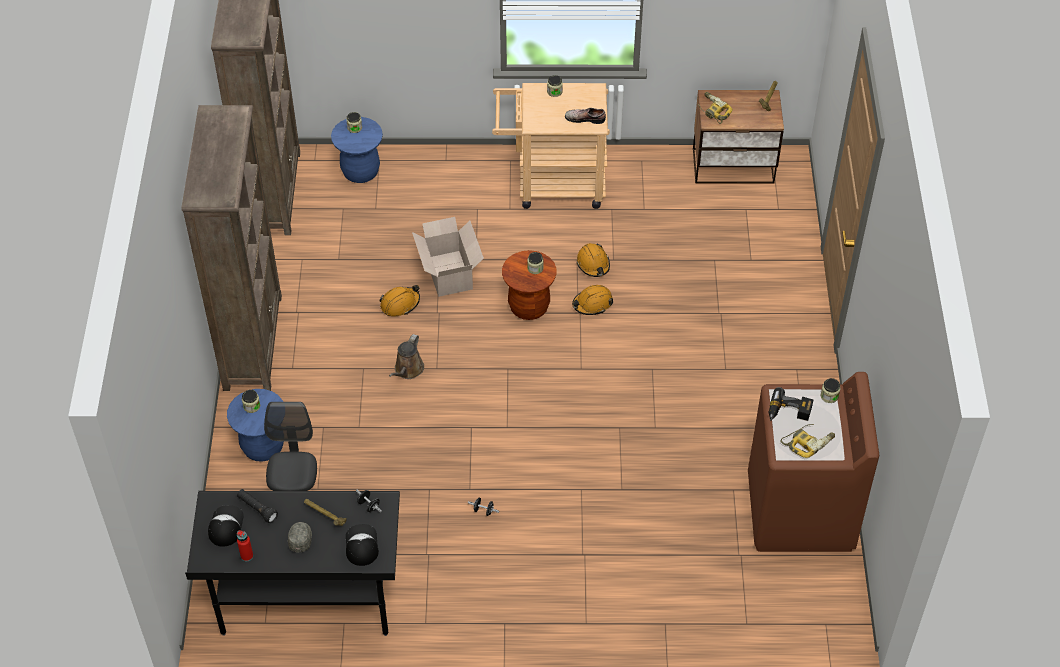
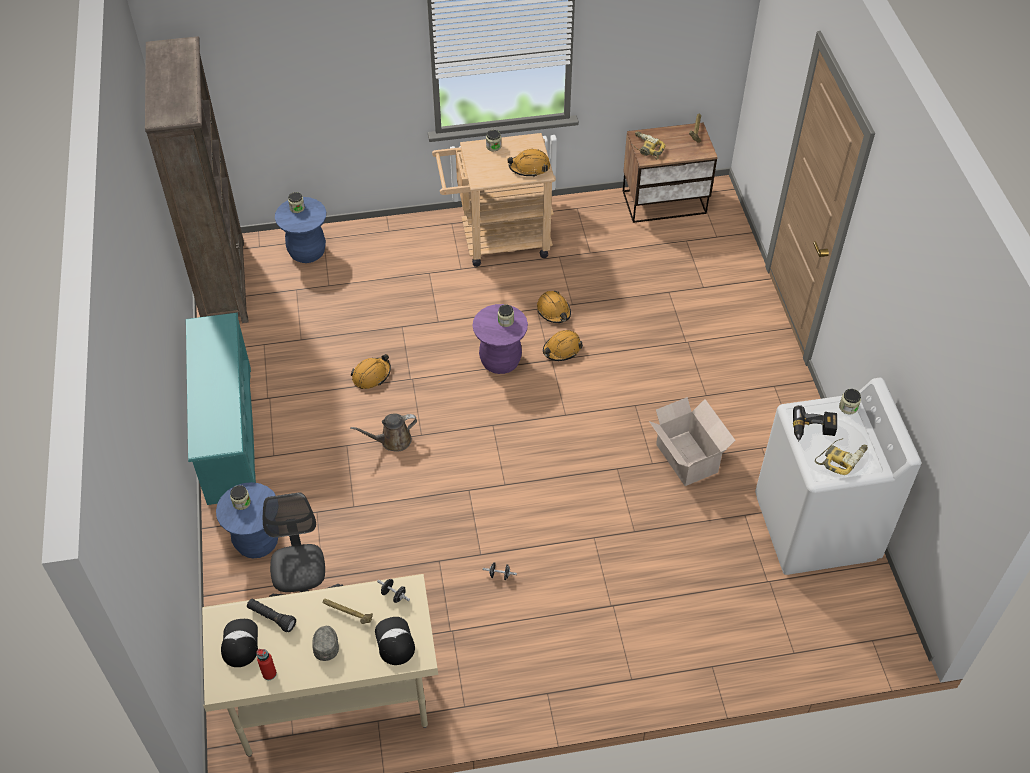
camera: 10 degrees left, 0 degrees up
brown bookcase [181,105,282,391] -> turquoise shoe rack [186,313,256,505]
black desk [185,491,400,636] -> beige desk [202,574,438,757]
brown watering can [389,334,424,379] -> brown watering can turned 60 degrees clockwise [350,413,417,452]
cardboard box [412,217,484,297] -> cardboard box moved to [649,397,736,486]
brown stool [502,250,556,320] -> purple stool [472,304,528,374]
shoe [565,108,606,124] -> orange hard hat [507,149,550,177]
brown washing machine [748,372,879,552] -> white washing machine [755,378,921,575]

